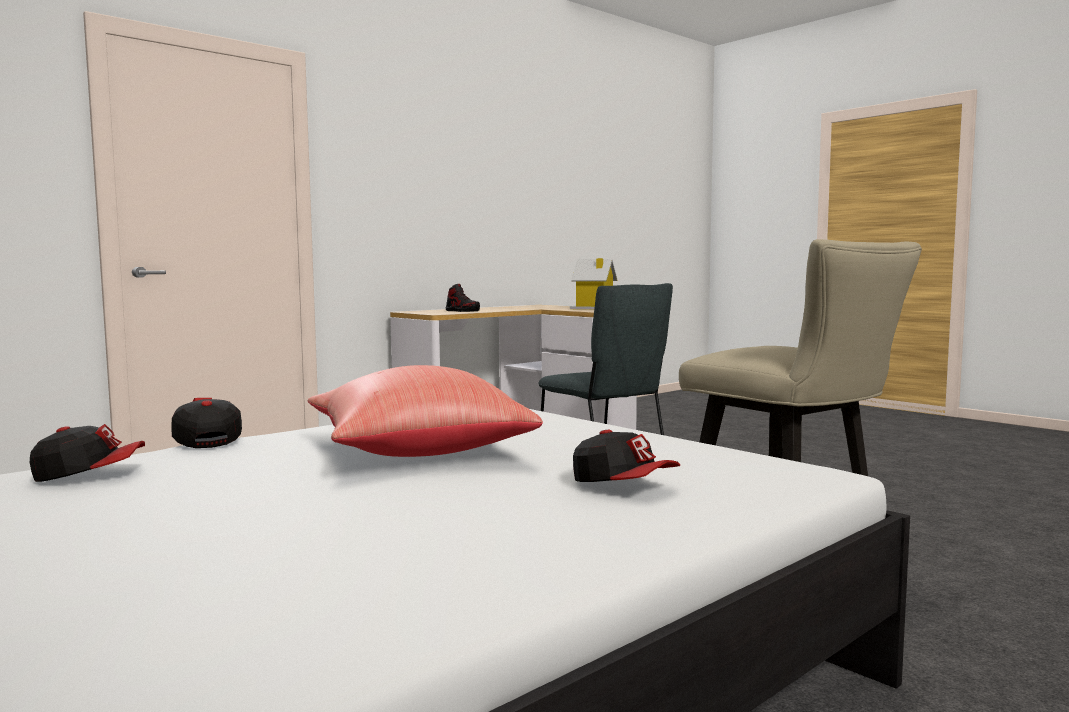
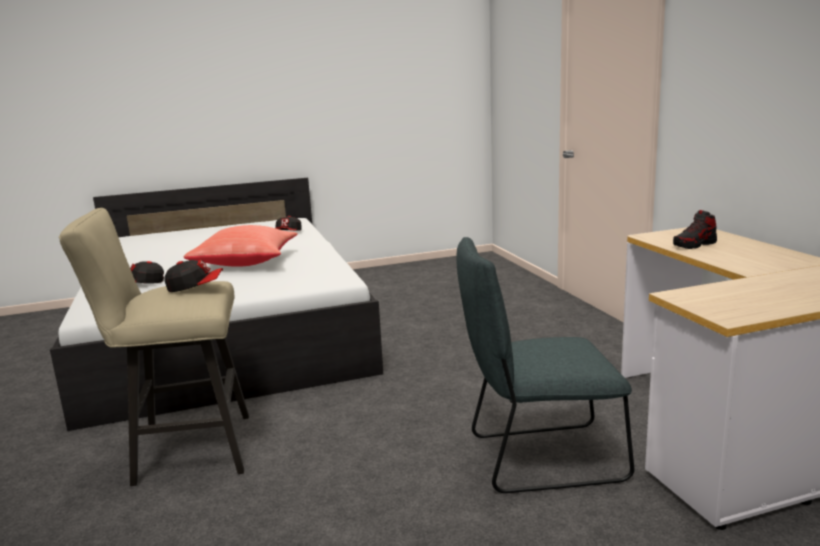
camera: 115 degrees right, 10 degrees up
cap [171,398,242,448] -> cap moved to [165,259,223,292]
toy house [570,258,617,310] -> none

